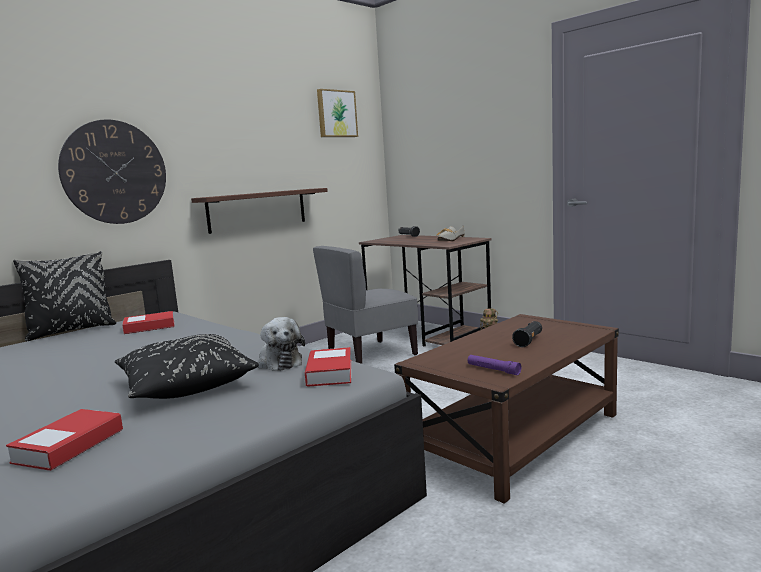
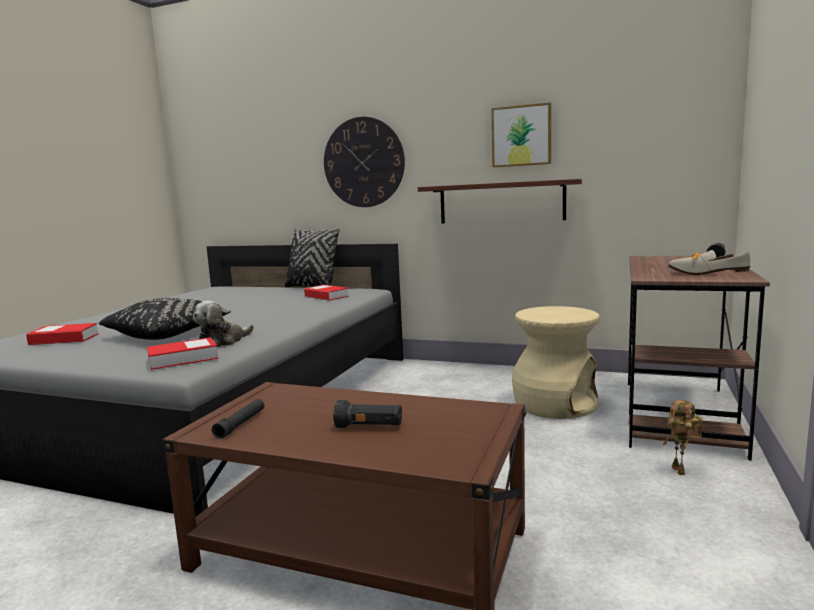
camera: 65 degrees right, 0 degrees up
grey chair [313,246,418,364] -> beige stool [512,306,600,419]
picture [317,89,358,137] -> picture moved to [491,103,551,167]
purple flashlight [468,355,521,375] -> black flashlight [212,399,264,439]

